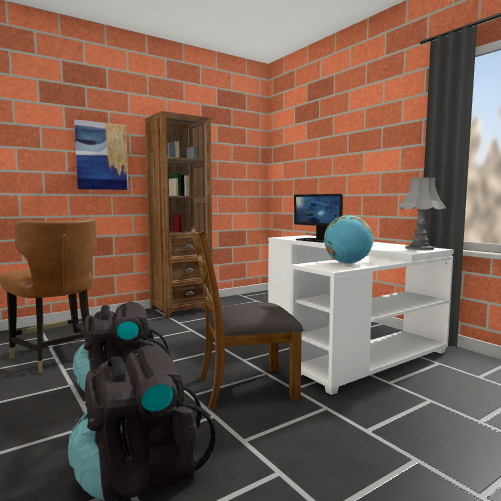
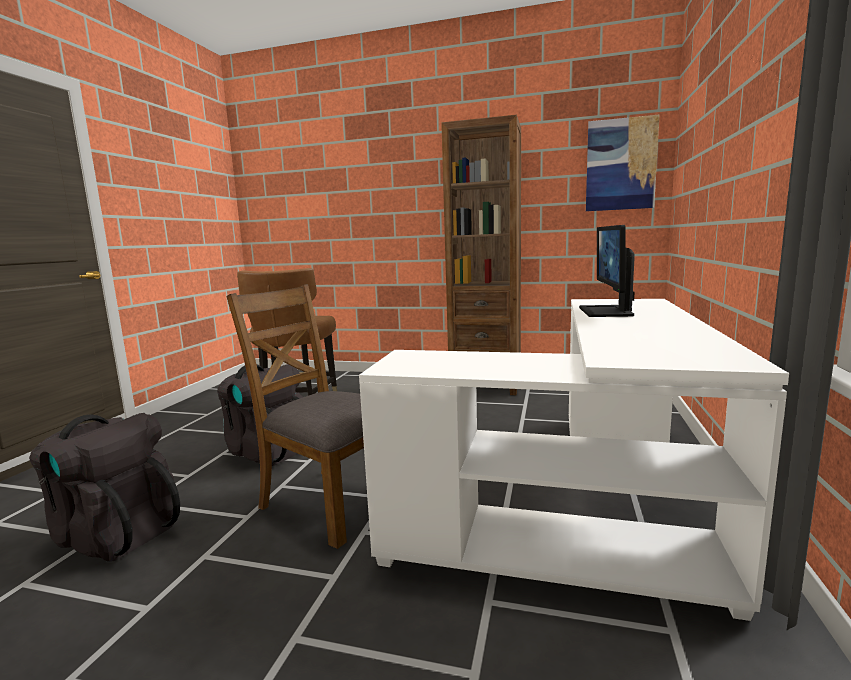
camera: 50 degrees right, 5 degrees up
picture [74,119,128,190] -> picture moved to [586,114,660,211]
globe [324,215,373,264] -> none
grey table lamp [398,177,446,250] -> none

